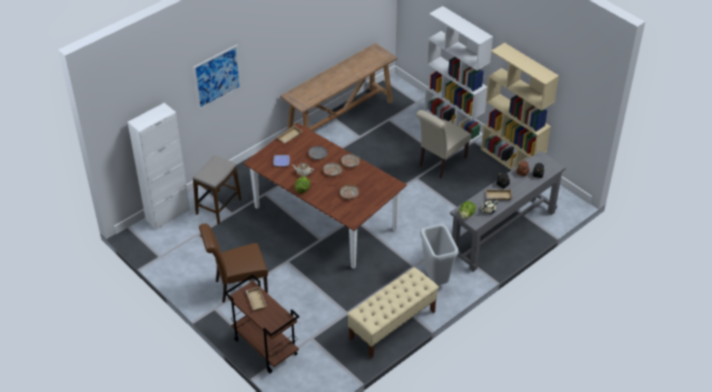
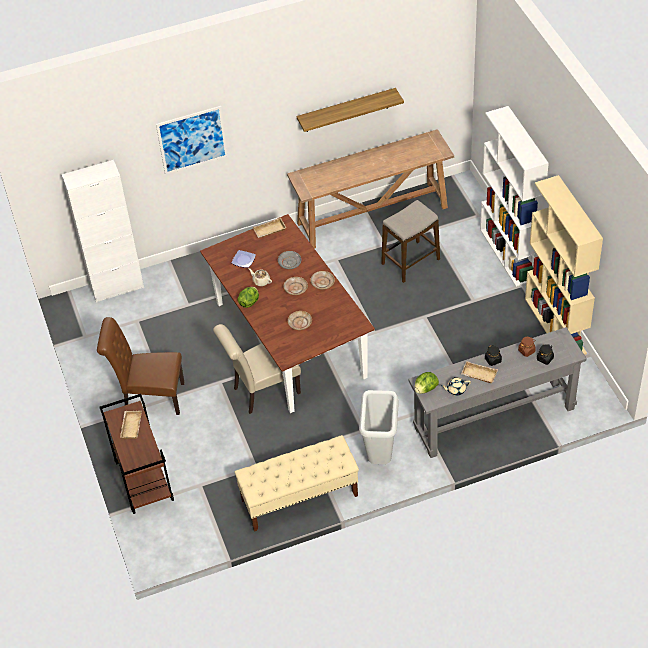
camera: 25 degrees right, 5 degrees up
stool [193,155,242,224] -> stool moved to [381,200,440,283]
beige chair [416,110,471,178] -> beige chair moved to [213,324,301,414]
none -> shelf [297,88,404,132]

